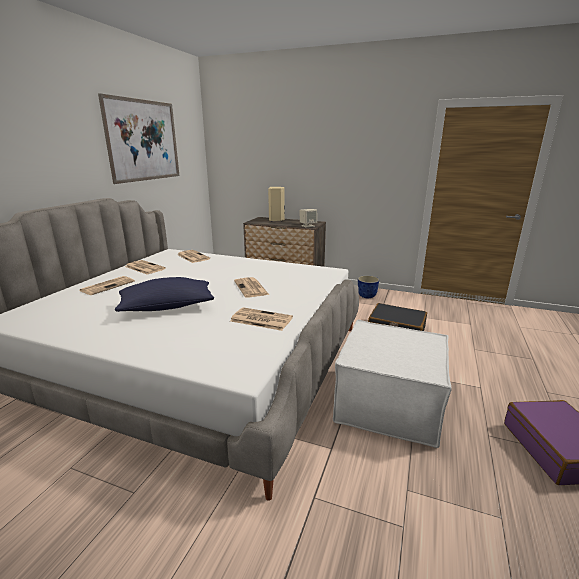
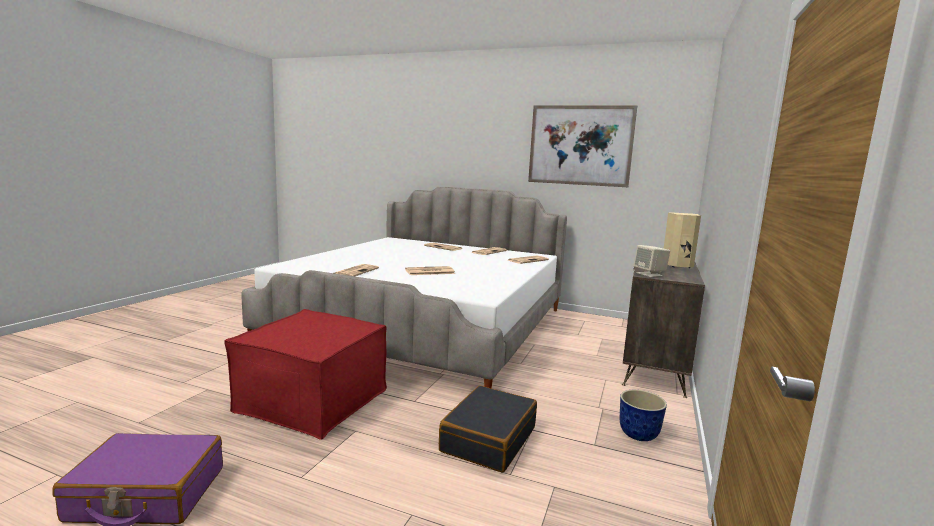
camera: 90 degrees right, 10 degrees down
blue pillow [115,277,214,312] -> none
white ottoman [333,320,452,448] -> red ottoman [224,309,387,440]

